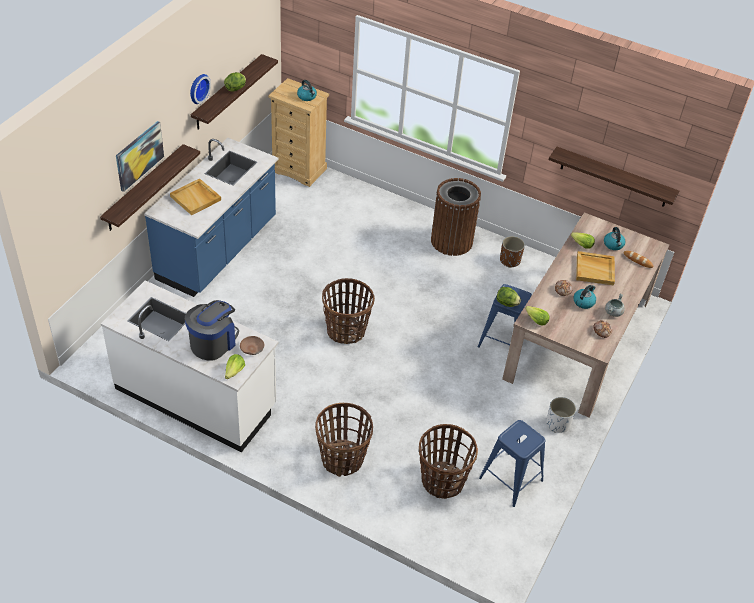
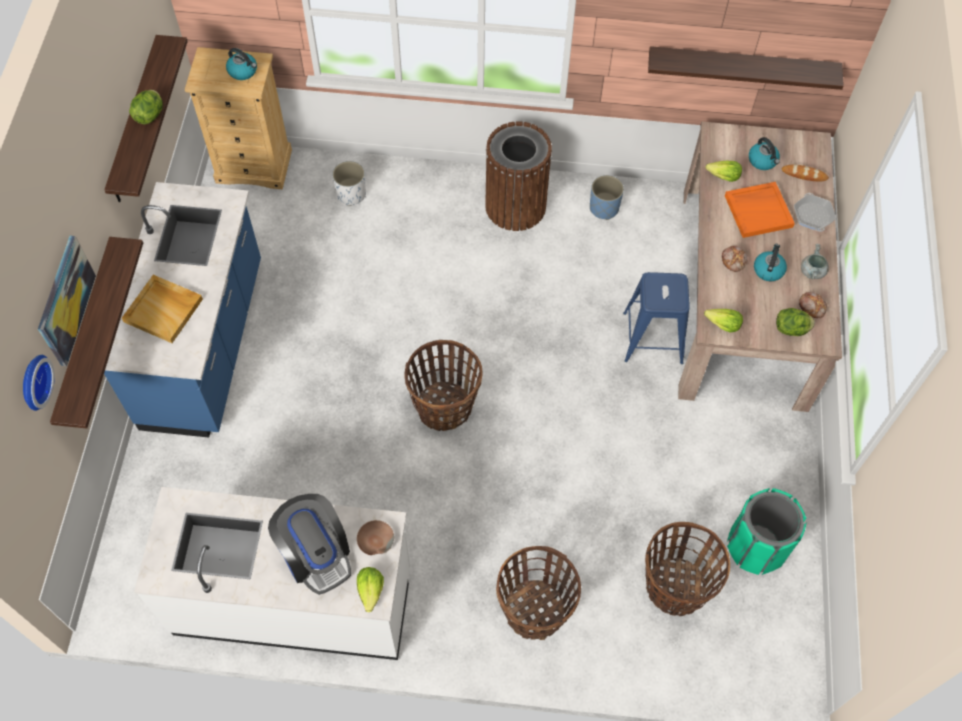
camera: 20 degrees left, 15 degrees up
coffee machine [185,300,239,361] -> coffee machine turned 135 degrees clockwise [268,494,351,595]
wall clock [190,74,211,104] -> wall clock moved to [23,355,55,411]
blue stool [479,420,546,507] -> green trash can [727,488,807,575]
lettuce [497,287,521,307] -> lettuce moved to [776,308,815,336]
brown planter [500,236,525,268] -> blue planter [590,175,624,220]
white planter [546,397,576,433] -> white planter moved to [332,161,366,206]
beige tray [576,251,615,286] -> orange tray [725,182,795,238]
none -> frying pan [794,193,836,232]

